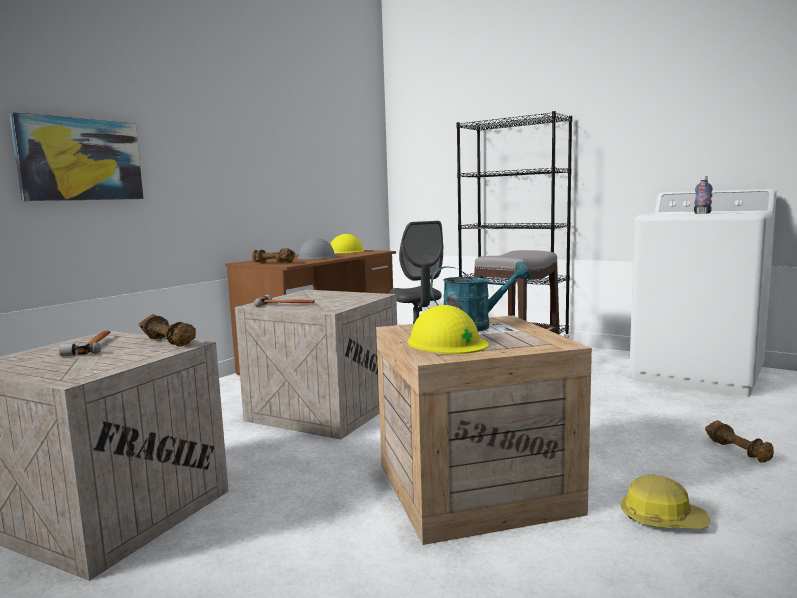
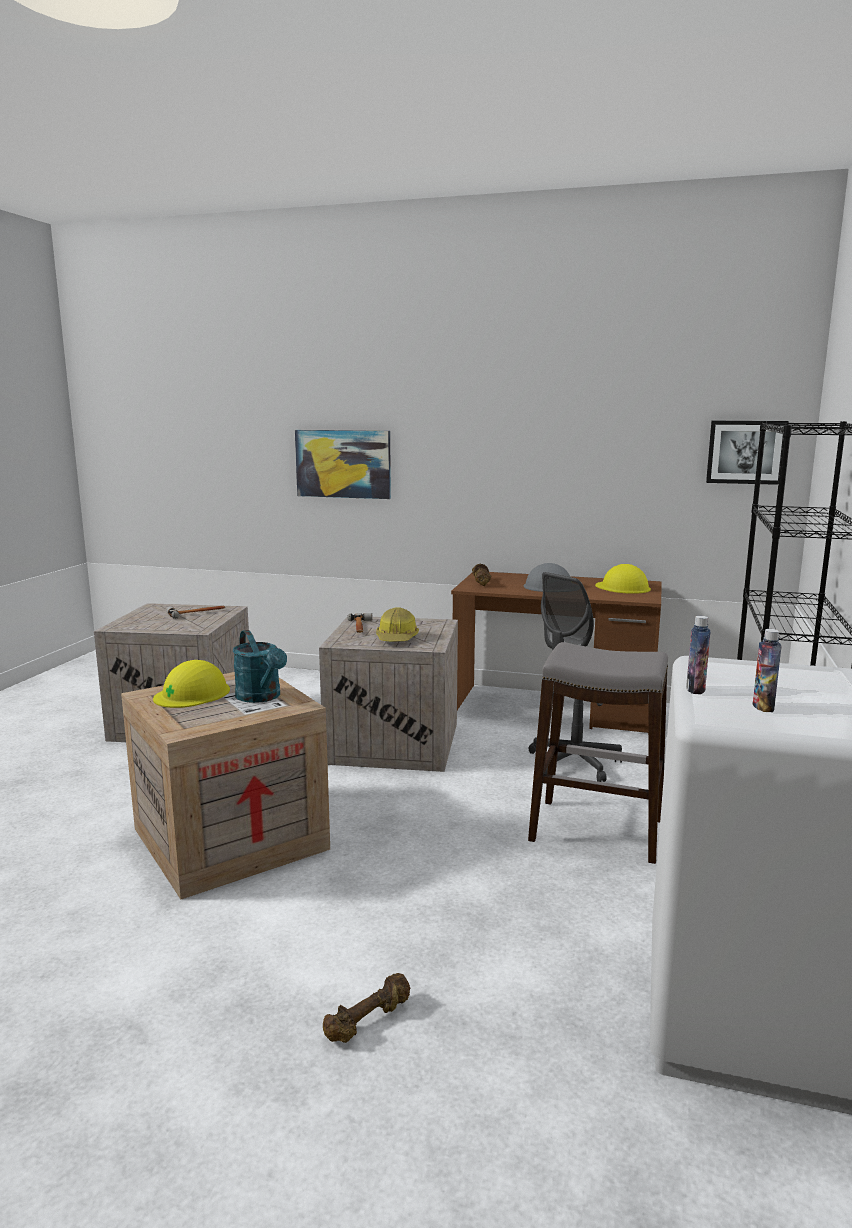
camera: 70 degrees right, 5 degrees up
brown dumbbell [138,314,196,347] -> none
hard hat [621,474,710,529] -> hard hat moved to [376,607,419,642]
none -> picture [706,421,789,485]
none -> bottle [753,629,781,712]

